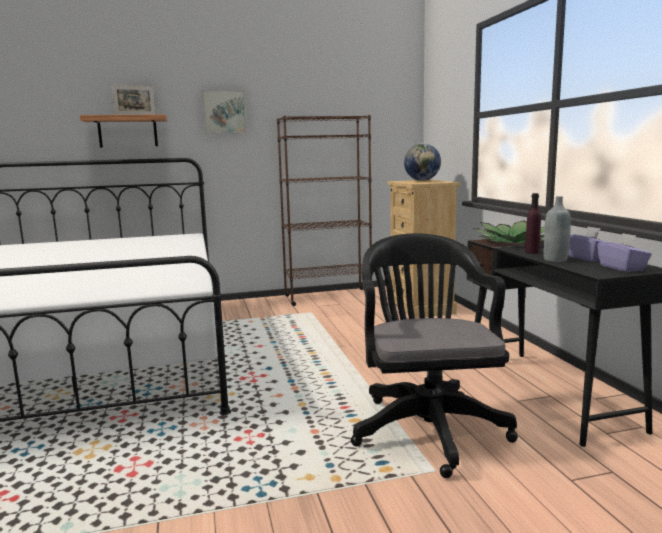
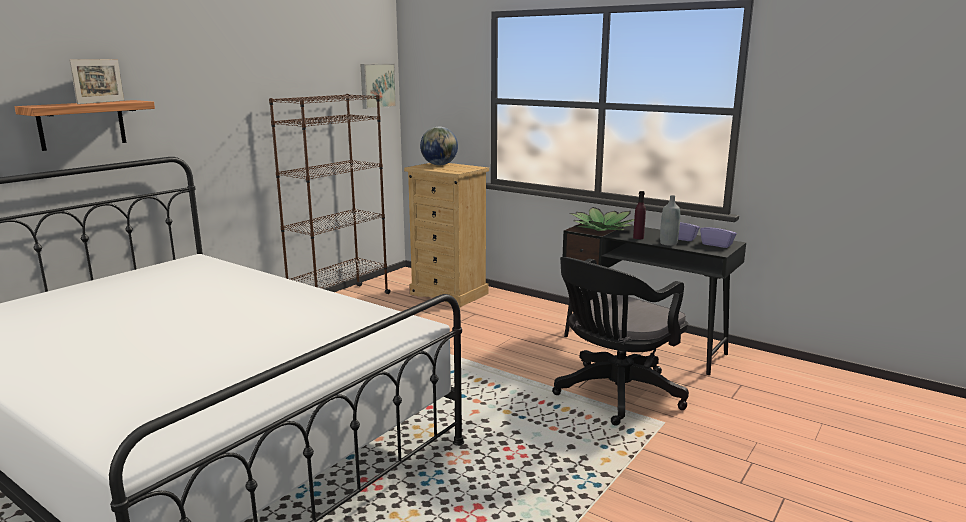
camera: 40 degrees left, 5 degrees up
picture [201,90,246,134] -> picture moved to [361,64,396,109]
black office chair [351,233,518,478] -> black office chair turned 90 degrees counterclockwise [552,257,689,426]

